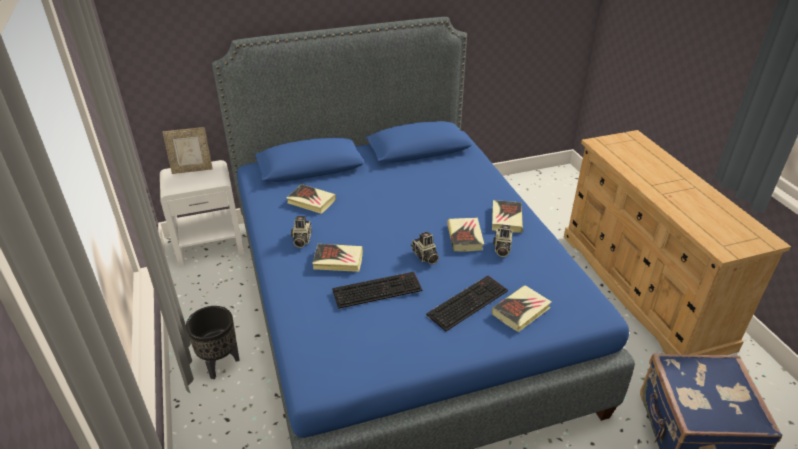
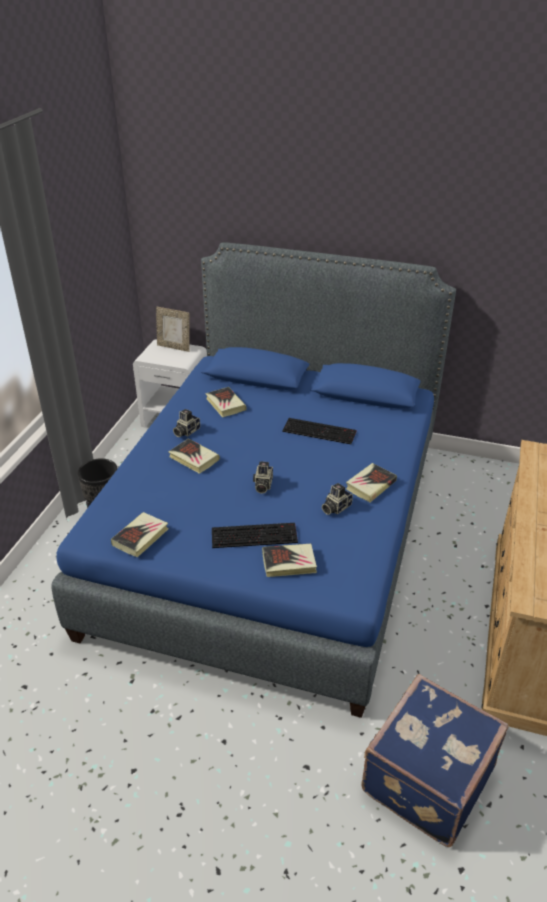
camera: 35 degrees right, 0 degrees up
keyboard [332,272,422,309] -> keyboard moved to [282,418,357,444]
book [447,217,484,251] -> book moved to [111,512,168,557]

